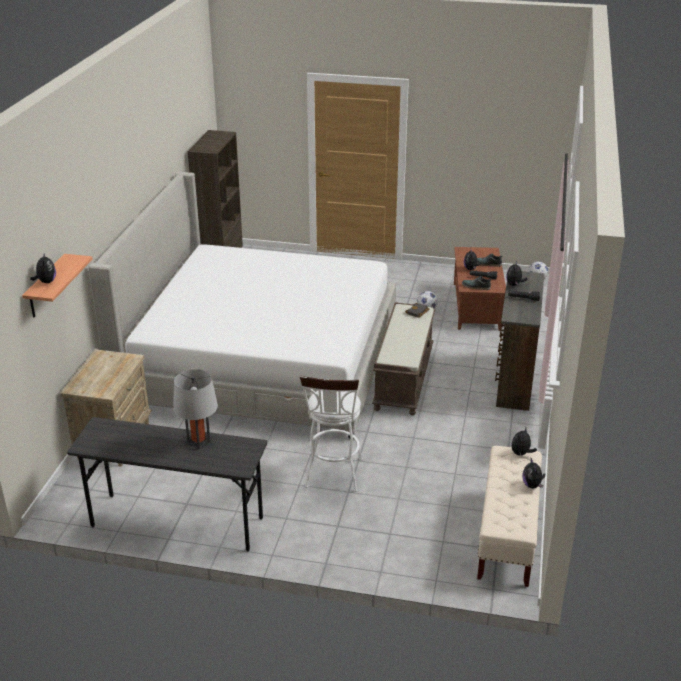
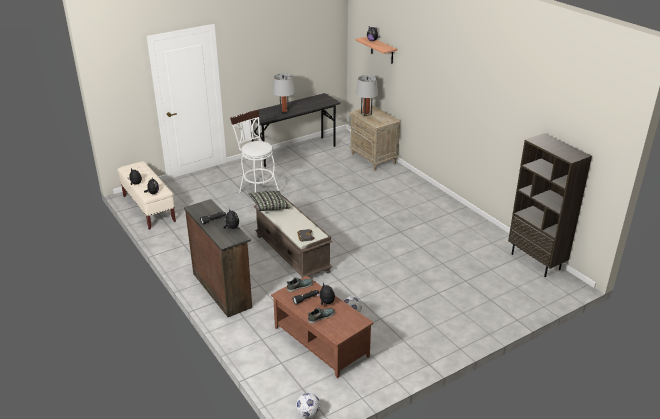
camera: 135 degrees right, 0 degrees up
bed [88,172,396,439] -> none
none -> pillow [248,191,291,211]
none -> grey table lamp [356,75,378,116]

